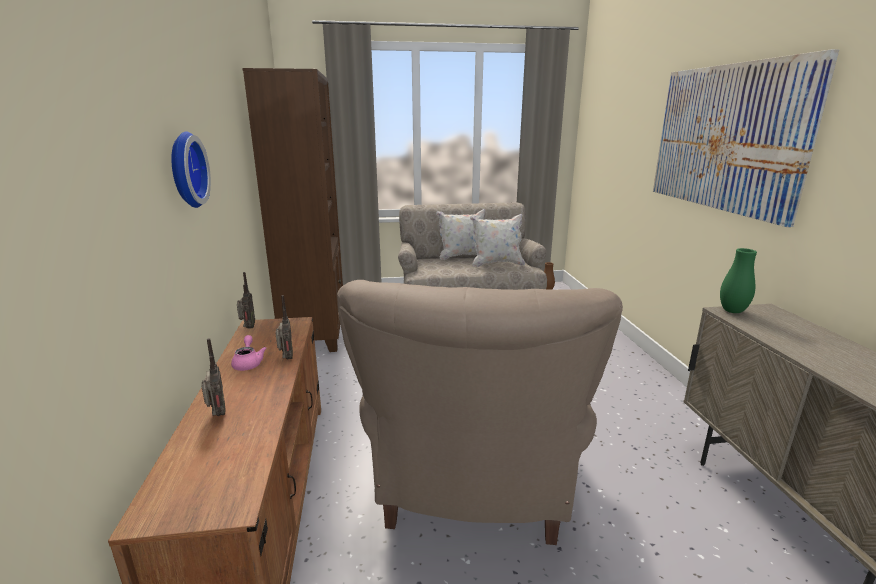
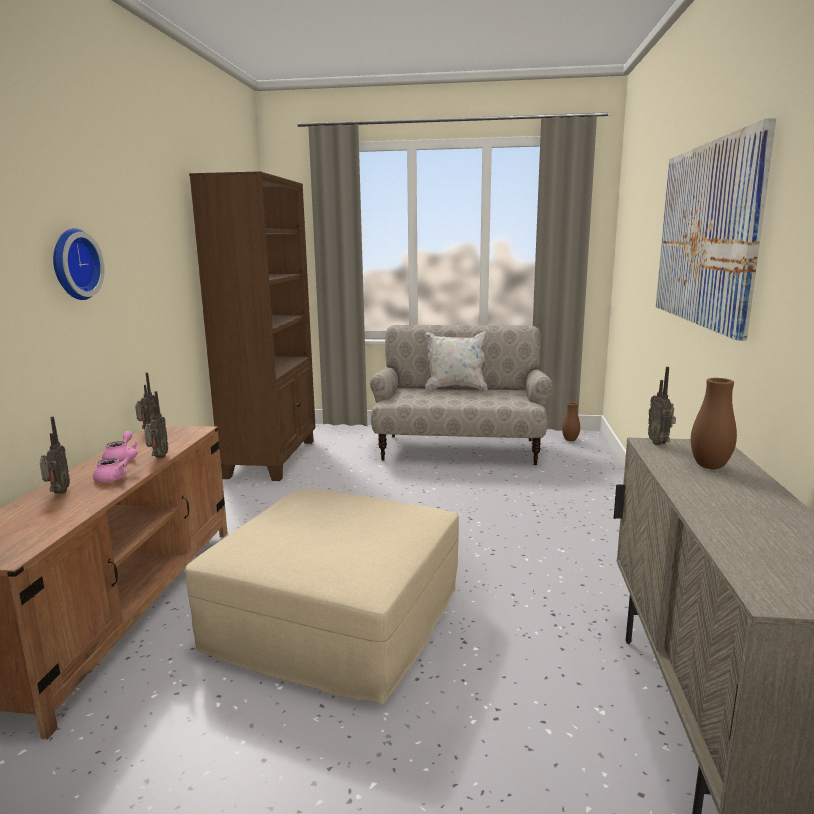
camera: 15 degrees right, 5 degrees down
beige armchair [337,280,623,545] -> beige ottoman [185,489,459,705]
white pillow [470,214,525,267] -> none
green vase [720,248,757,313] -> radio [648,367,676,445]
none -> pink teapot [93,448,138,482]
none -> brown vase [691,378,737,469]

